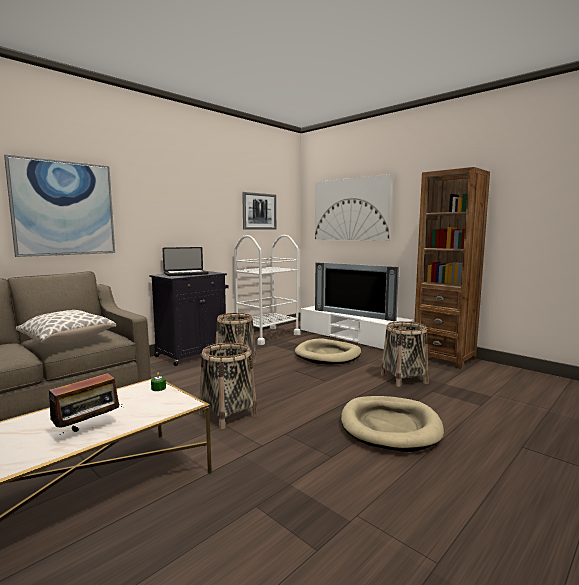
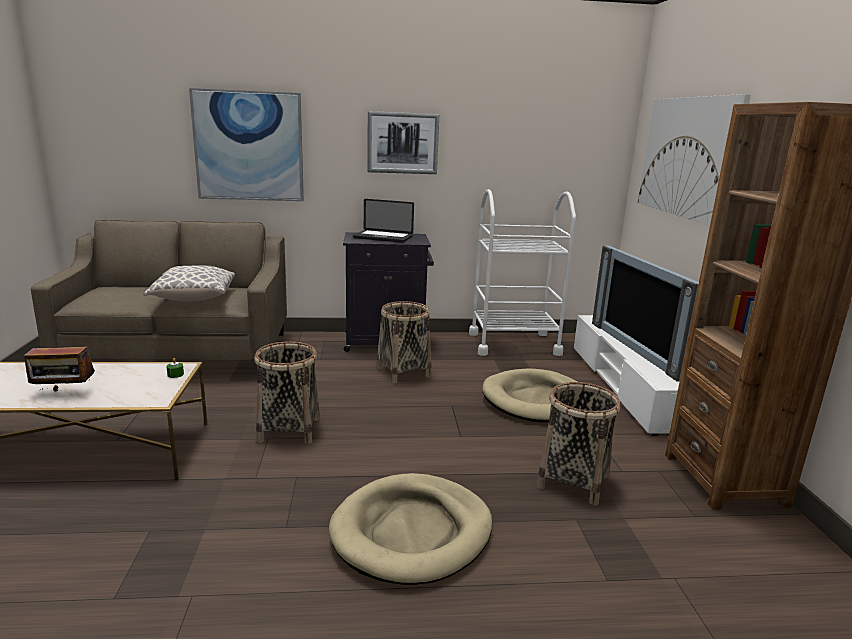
camera: 40 degrees right, 10 degrees up
picture [242,192,276,230] -> picture moved to [367,111,439,174]

